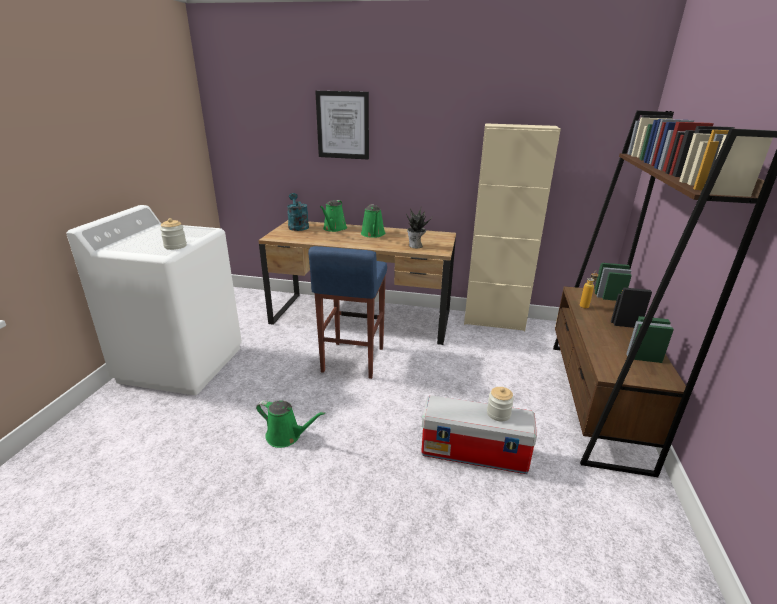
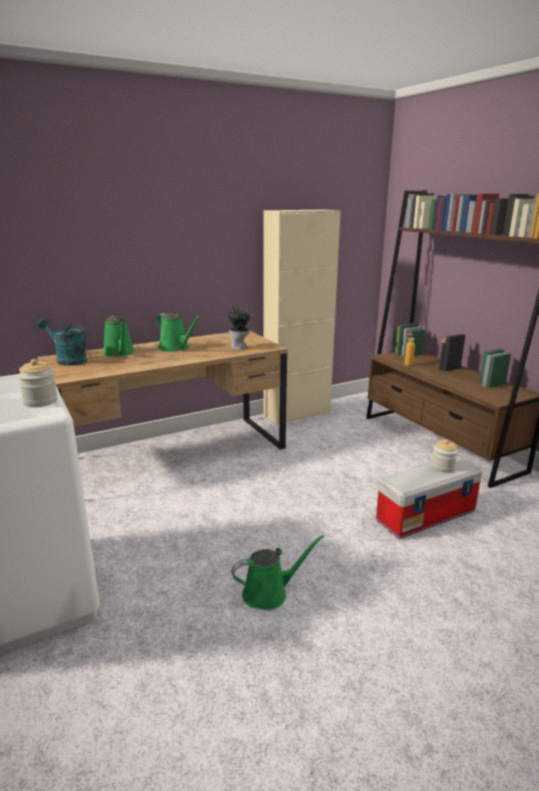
camera: 40 degrees left, 5 degrees down
blue stool [308,246,387,379] -> none
picture [315,91,369,159] -> none

